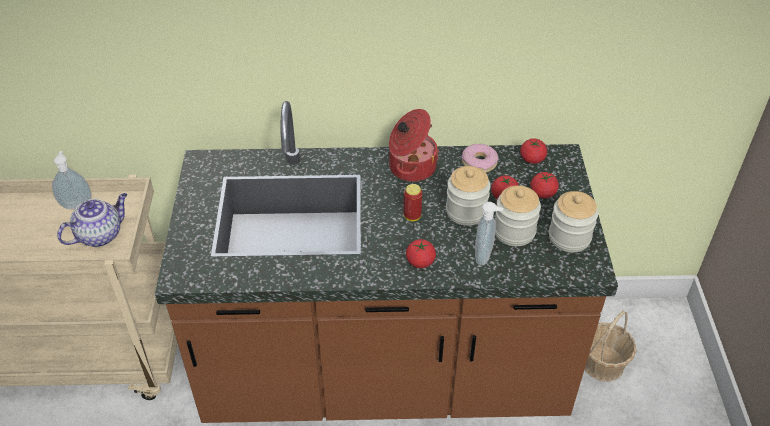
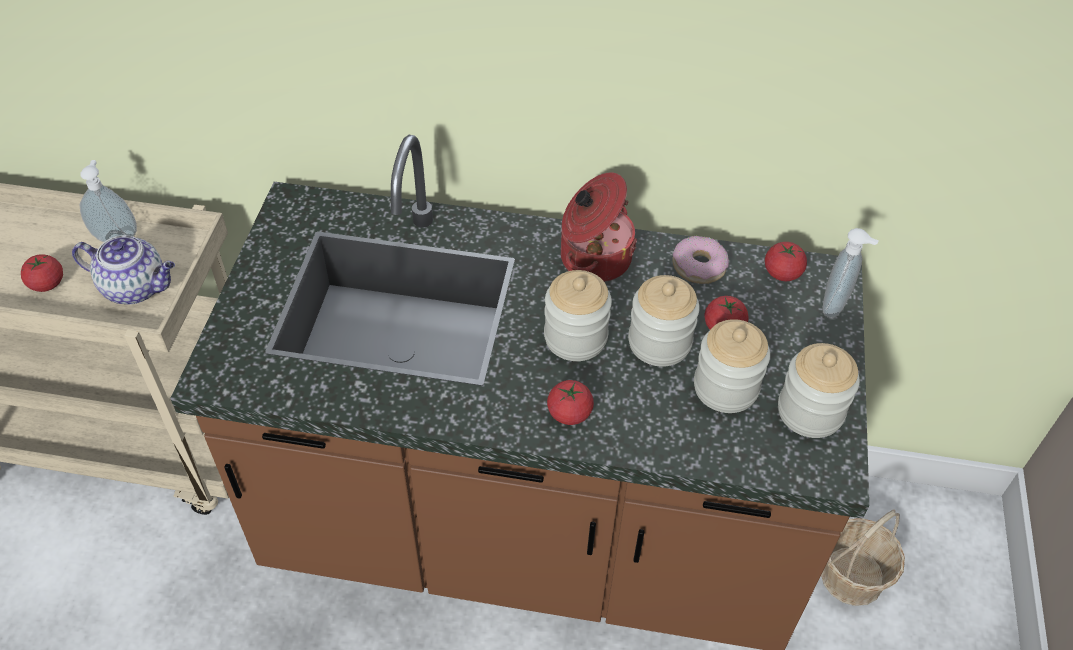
camera: 10 degrees right, 5 degrees up
teapot [57,193,127,247] -> teapot turned 45 degrees clockwise [72,235,175,304]
can [404,184,422,221] -> jar [544,270,612,361]
soap dispenser [475,202,503,266] -> soap dispenser moved to [823,228,879,318]
tomato [530,172,559,198] -> tomato moved to [21,254,63,292]

